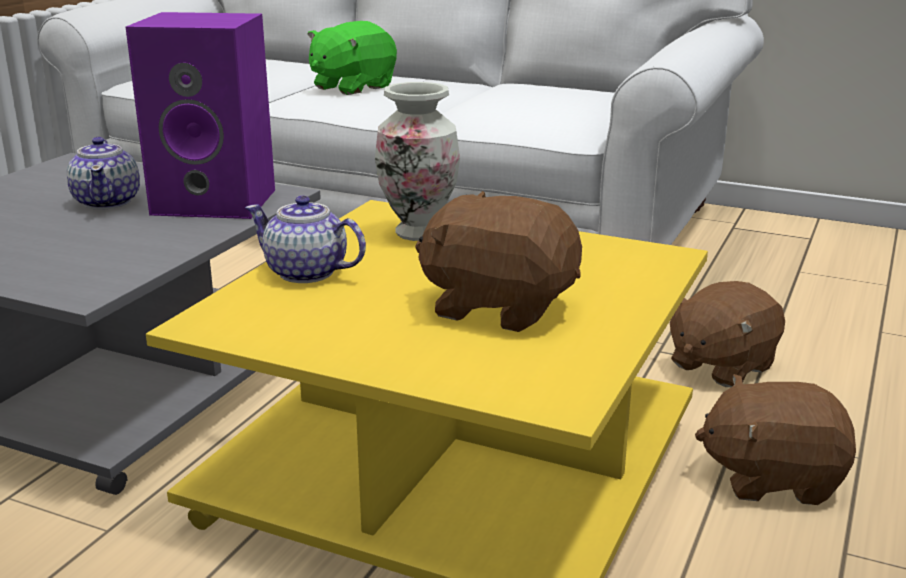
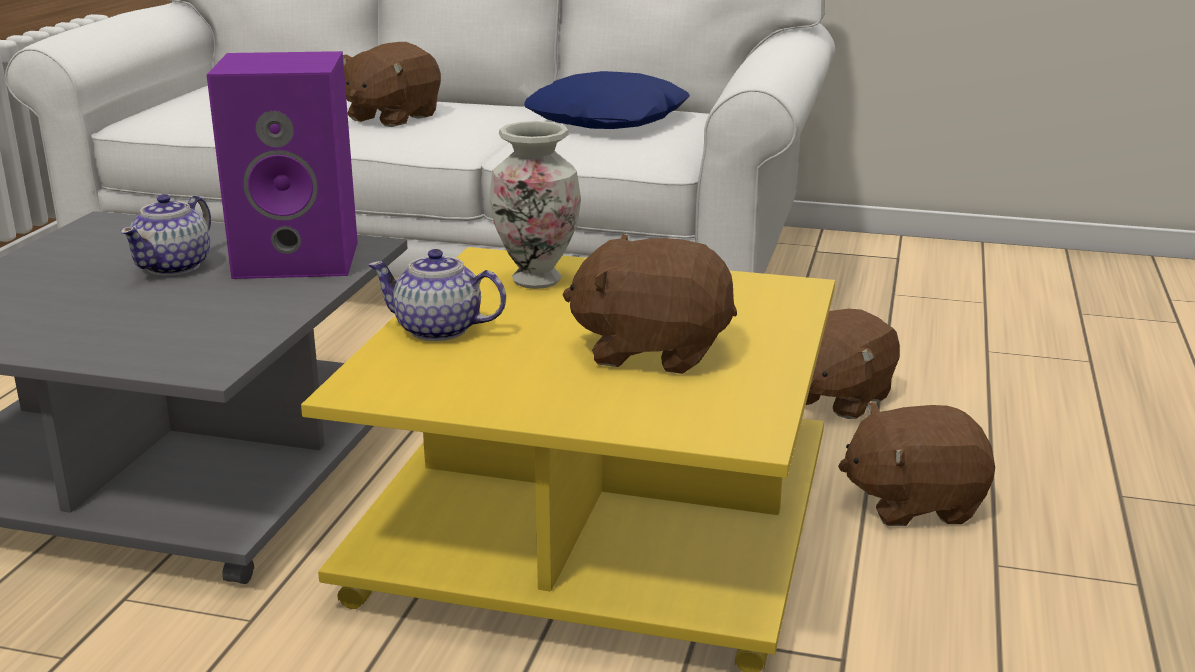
camera: 10 degrees left, 0 degrees up
teapot [67,137,140,210] -> teapot turned 45 degrees clockwise [120,194,211,276]
green plush toy [307,21,397,95] -> brown plush toy [343,42,441,127]
none -> blue pillow [524,71,690,129]

